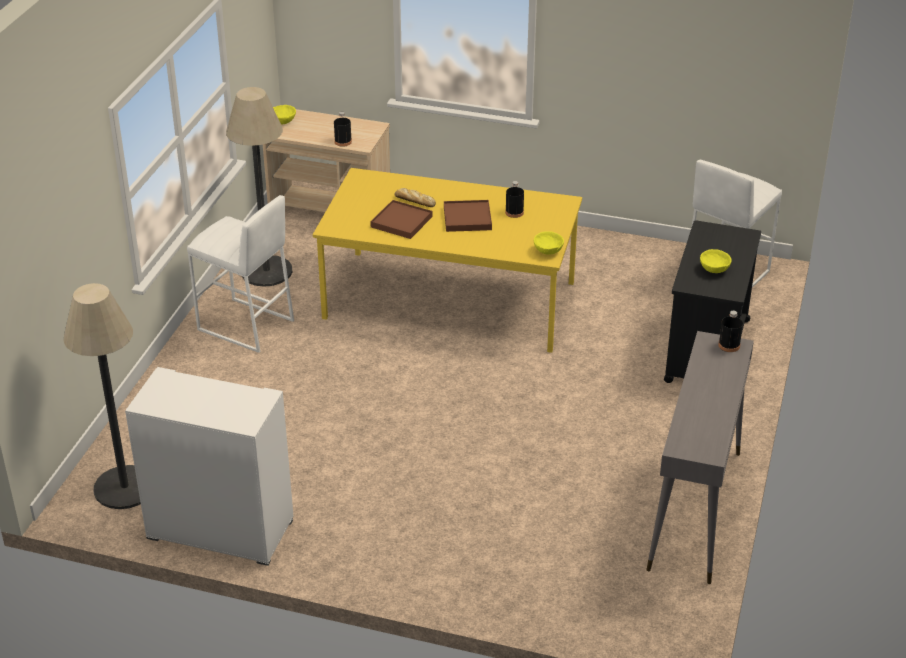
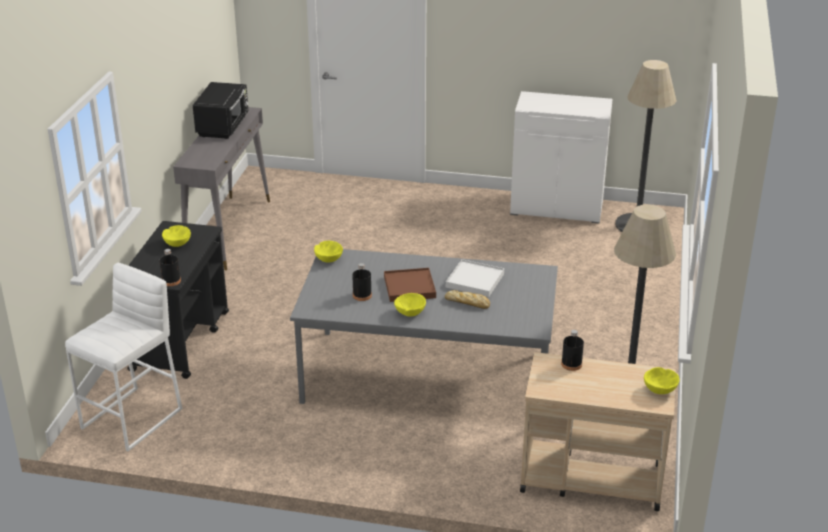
camera: 175 degrees right, 5 degrees down
white stool [187,195,294,353] -> none
yellow dining table [313,168,582,353] -> grey dining table [290,249,558,404]
brown tray [370,200,432,239] -> white tray [446,259,504,297]
black bottle [718,310,743,352] -> black bottle moved to [159,249,181,286]
none -> black microwave [193,82,248,139]
none -> yellow bowl [394,293,426,317]

